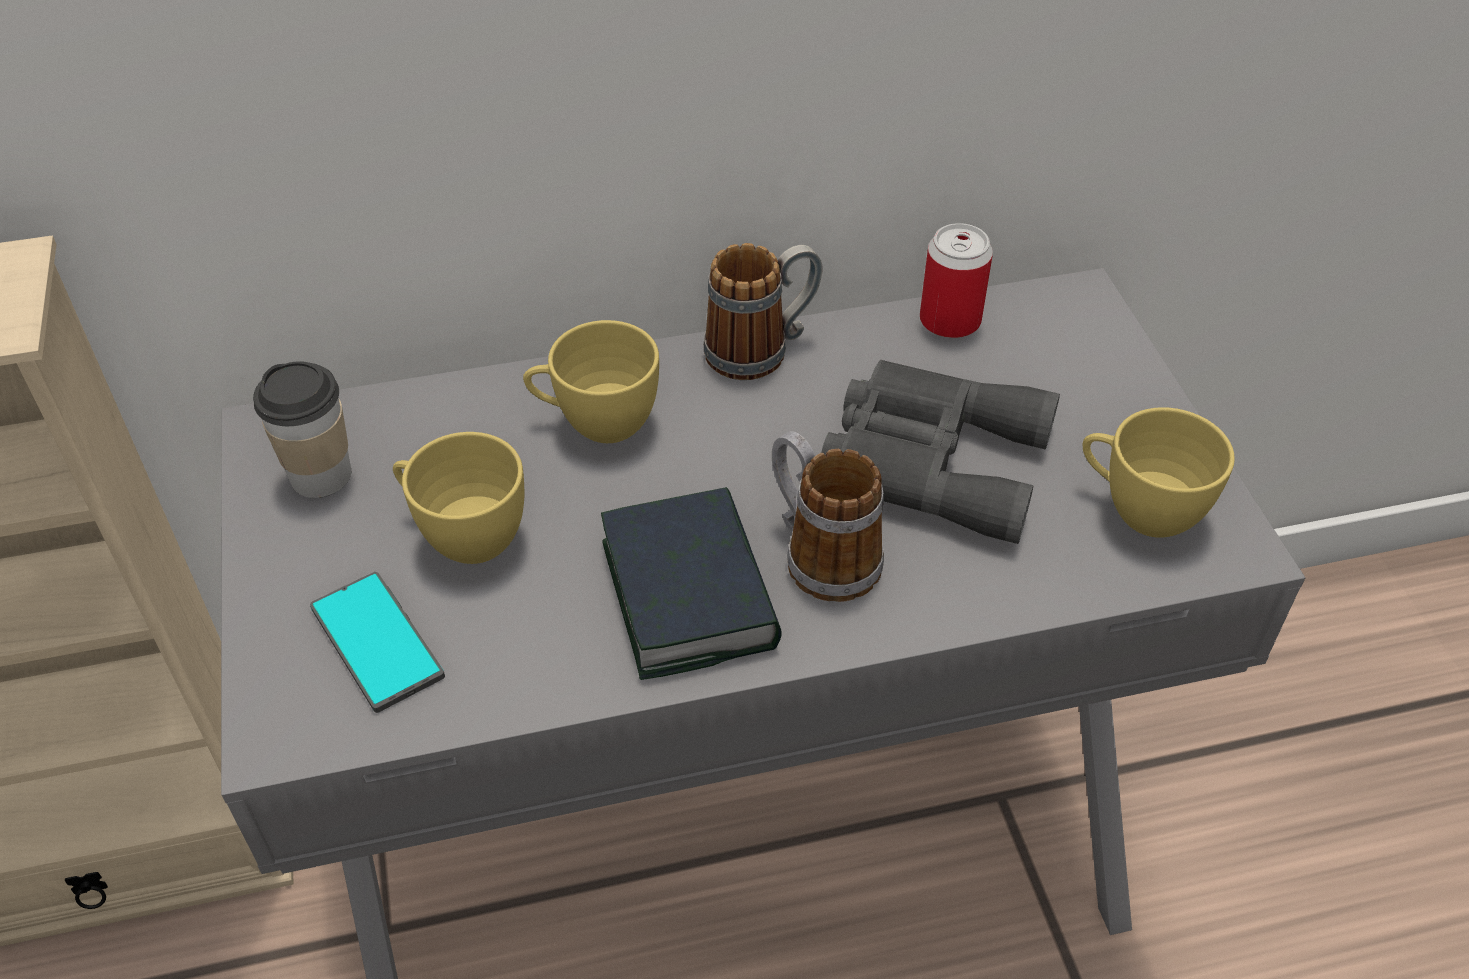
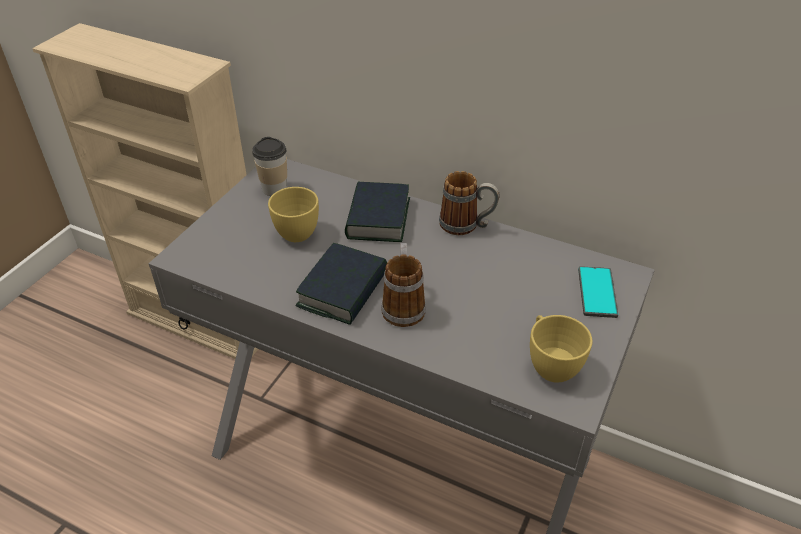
camera: 40 degrees right, 5 degrees down
phone [310,572,445,713] -> phone moved to [578,266,618,318]
yellow cup [523,320,659,443] -> book [345,182,410,242]
grey binoculars [821,360,1060,544] -> none
can [920,223,993,338] -> none

